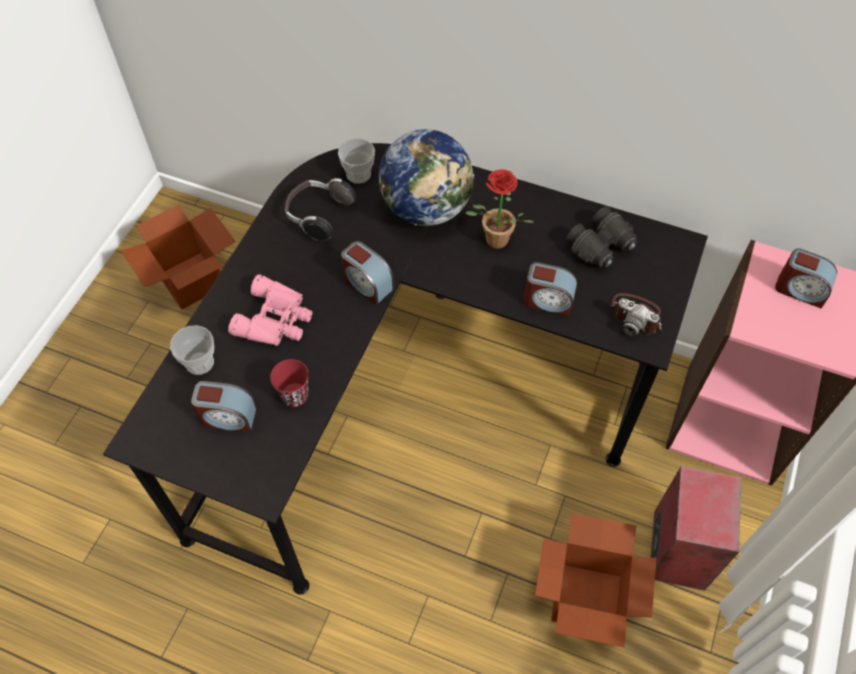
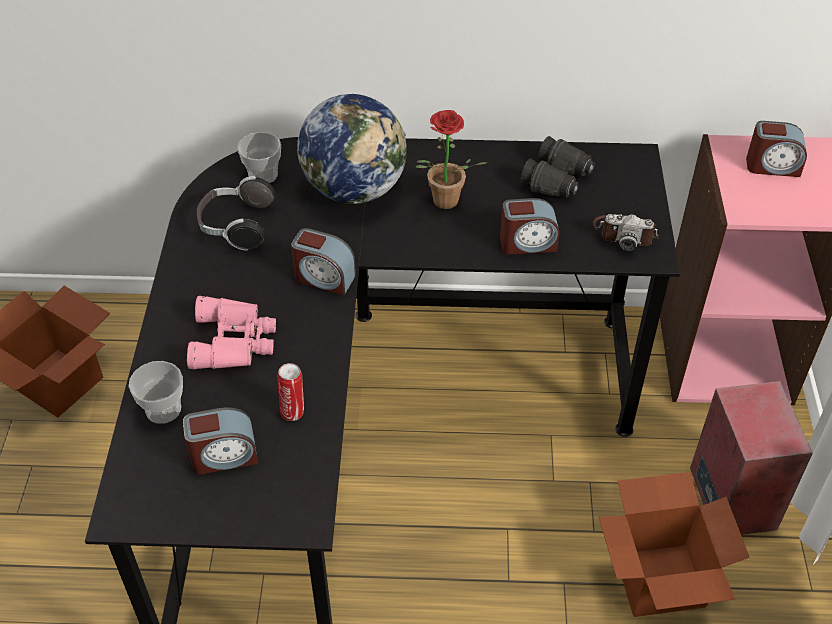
camera: 20 degrees left, 10 degrees down
red cup [270,359,309,407] -> can [277,363,304,421]

